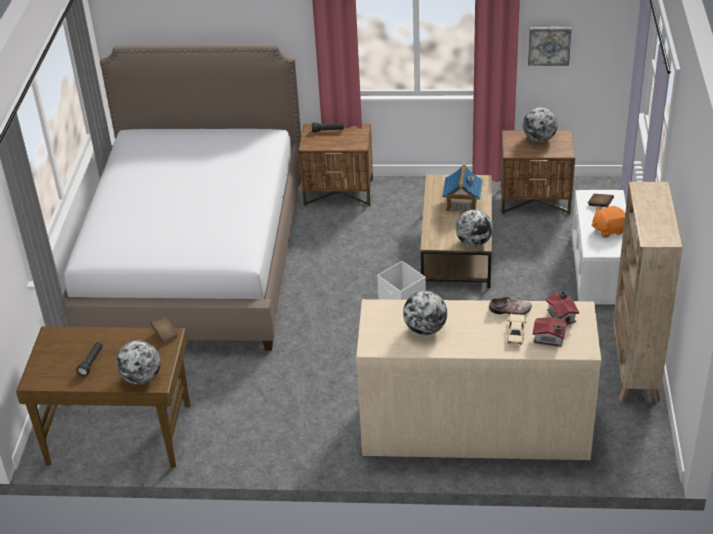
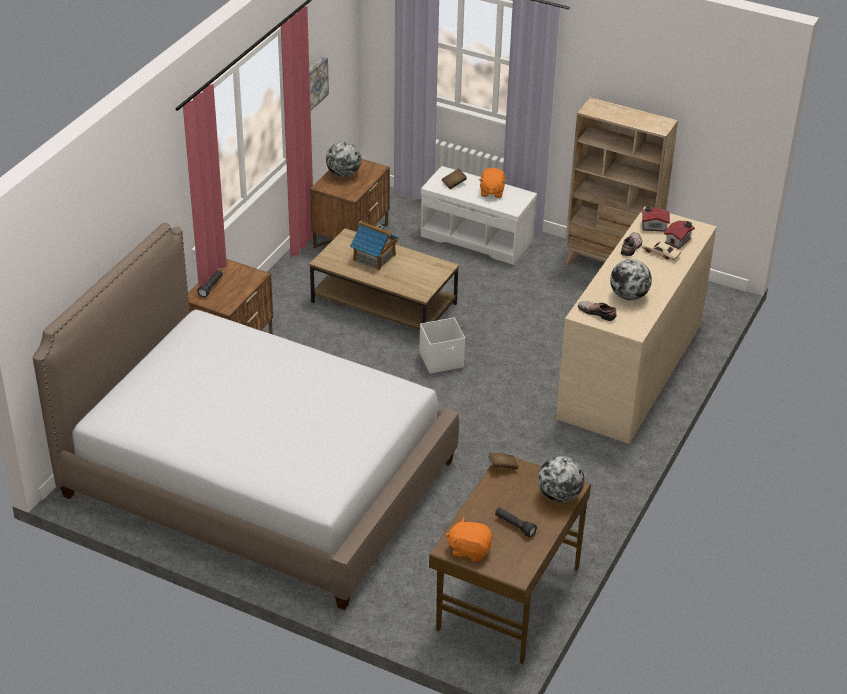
camera: 70 degrees left, 0 degrees up
globe [456,210,493,247] -> none
none -> orange plush toy [446,517,492,562]
none -> shoe [578,301,617,321]

